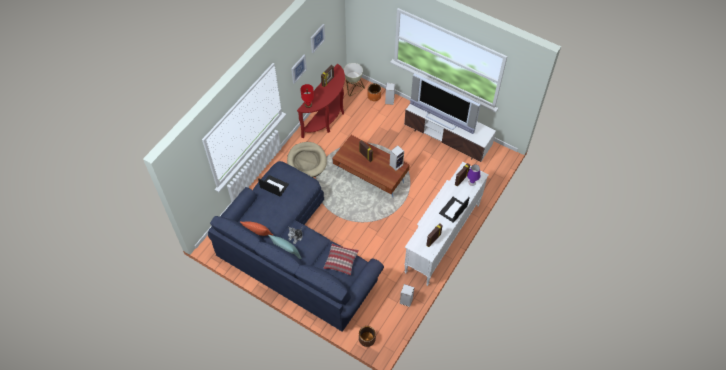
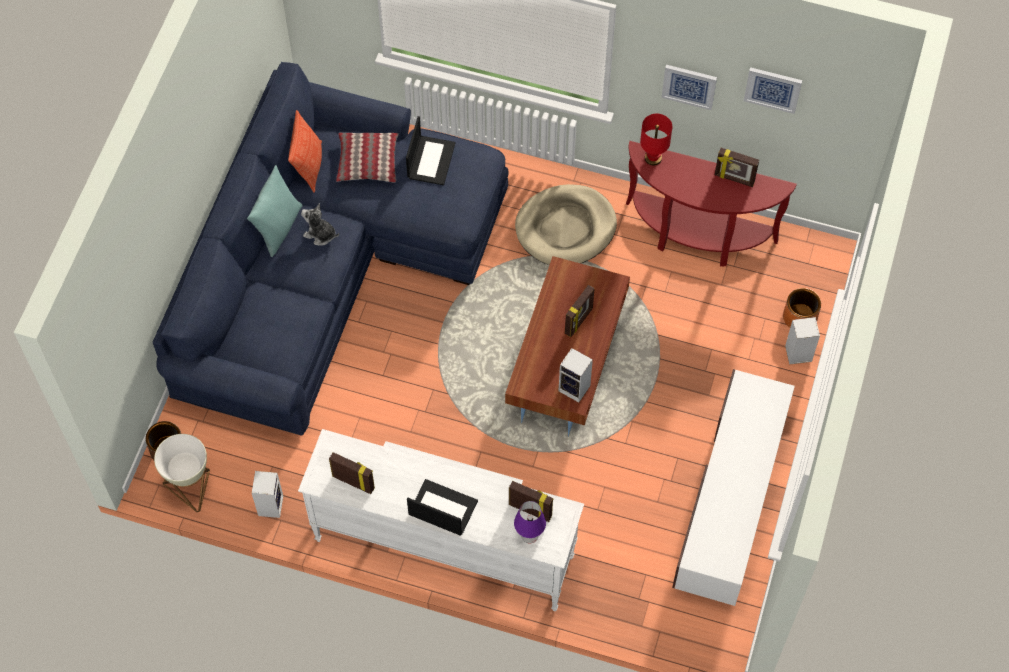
camera: 75 degrees right, 5 degrees up
pillow [324,243,359,275] -> pillow moved to [336,133,399,183]
planter [343,63,365,96] -> planter moved to [154,434,210,512]
television [410,73,481,134] -> none

